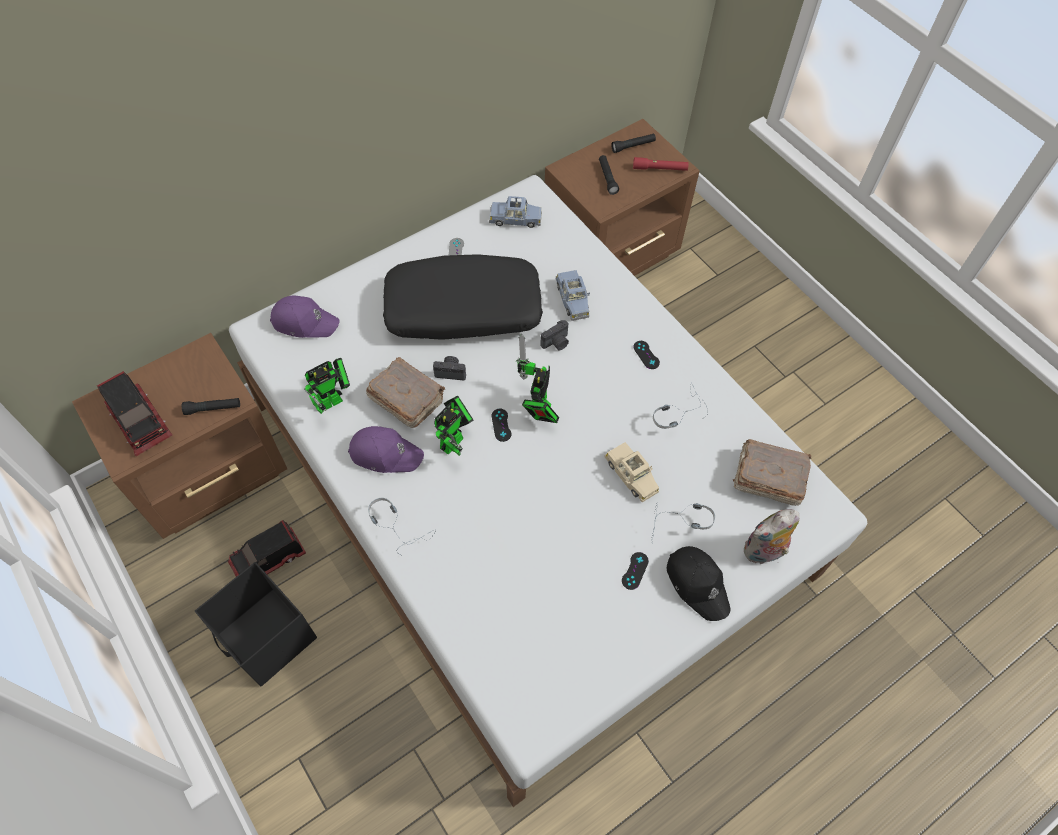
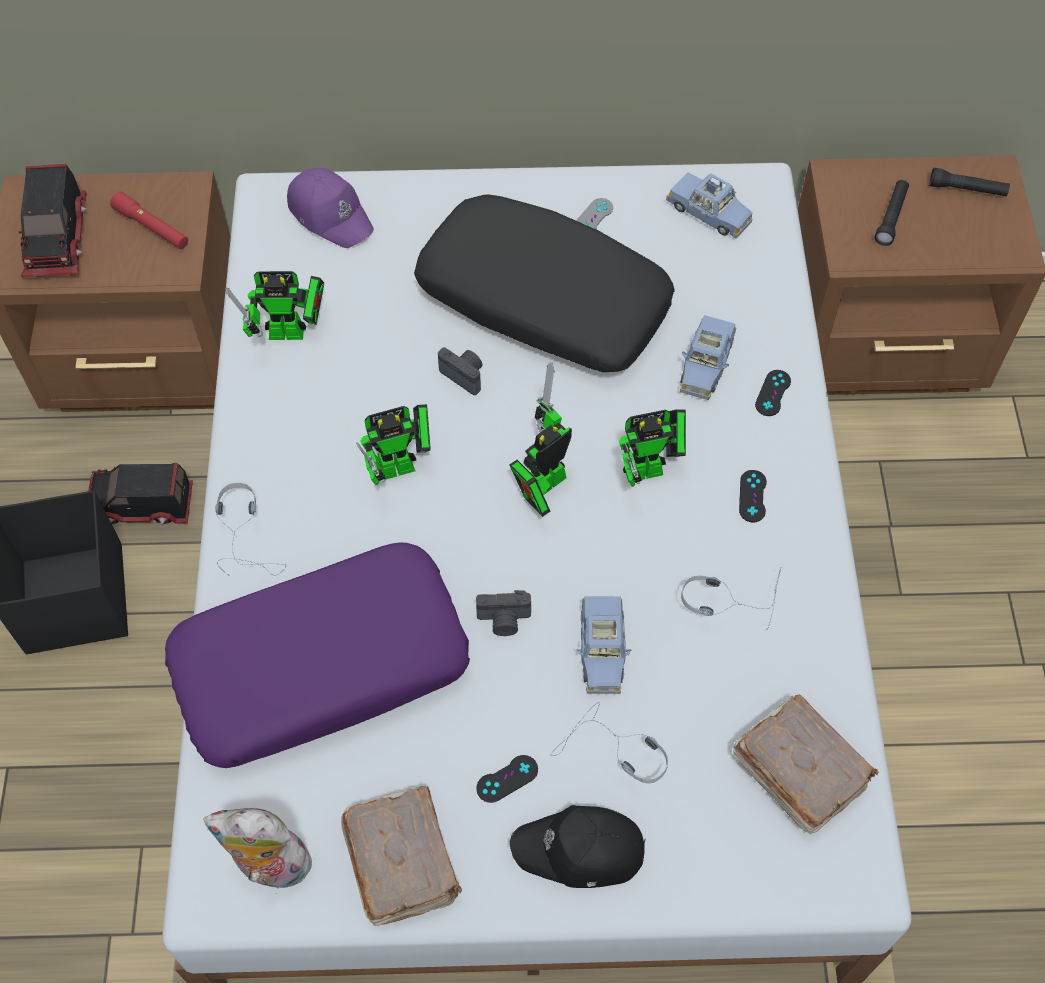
camera: 35 degrees right, 0 degrees up
black flashlight [182,398,240,415] -> none
purple cap [348,426,424,473] -> none
brown book [366,357,445,428] -> brown book moved to [341,786,462,926]
black game controller [492,409,511,442] -> black game controller moved to [755,370,791,416]
camera [540,320,569,351] -> camera moved to [476,590,531,636]
beige toy car [604,442,659,502] -> blue toy car [577,596,632,694]
red flashlight [633,157,689,171] -> red flashlight moved to [110,191,188,249]
black cap [667,546,731,621] -> black cap turned 90 degrees clockwise [510,805,645,888]
plush toy [744,509,800,565] -> plush toy moved to [203,808,315,889]
none -> purple pillow [165,543,470,768]
none -> toy robot [619,409,686,487]

